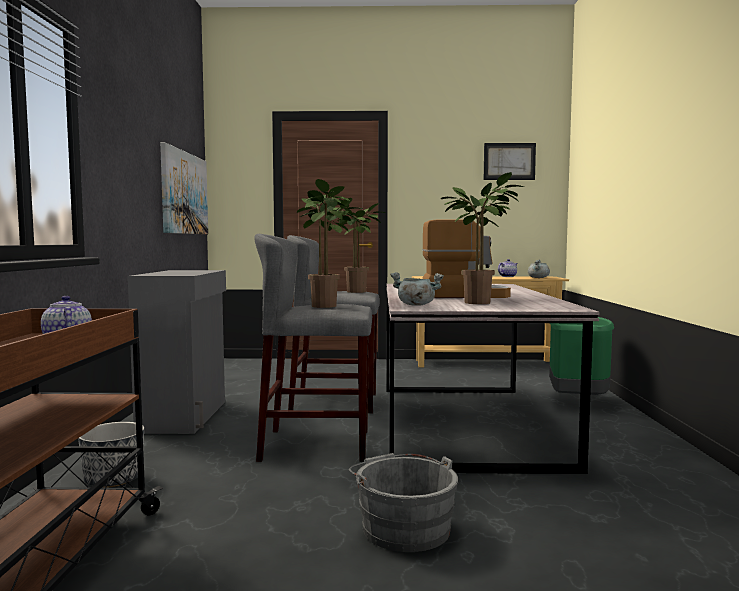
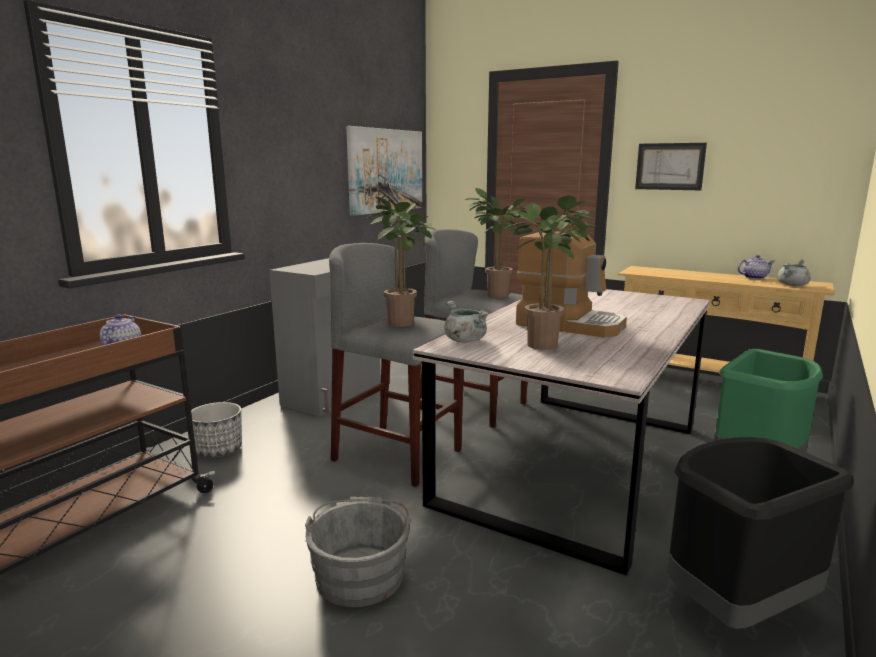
camera: 30 degrees right, 10 degrees up
picture [484,143,536,180] -> picture moved to [635,143,707,190]
none -> black trash can [667,437,854,629]

